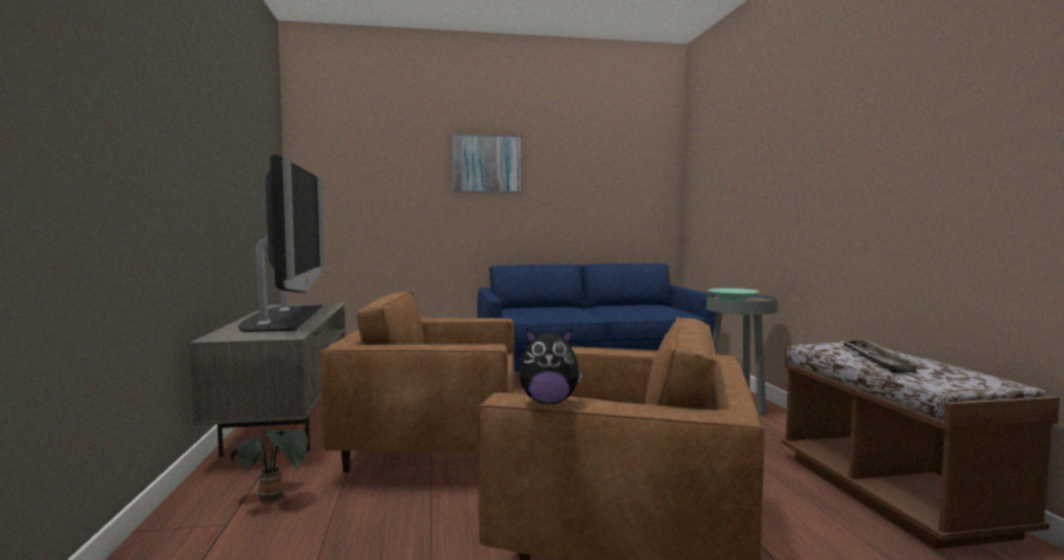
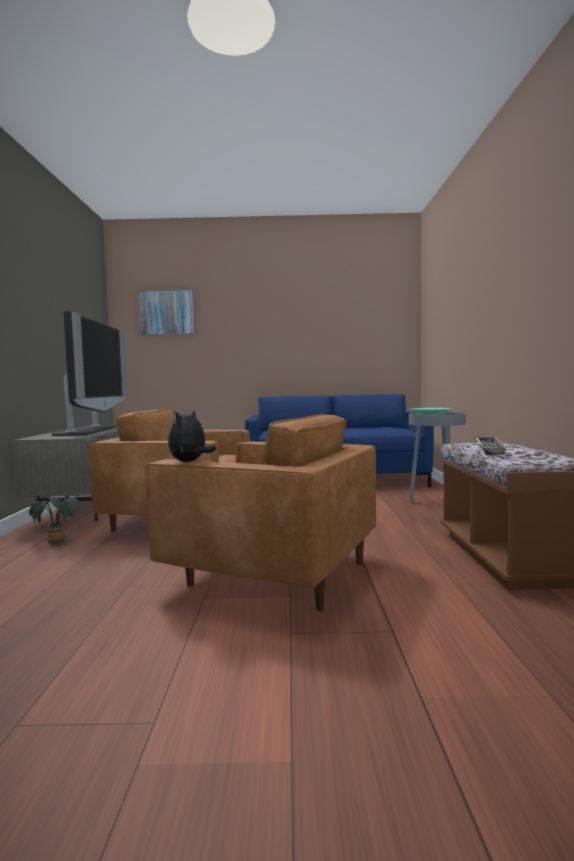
camera: 10 degrees right, 0 degrees up
picture [452,134,522,193] -> picture moved to [138,289,195,335]
plush toy [519,328,583,404] -> plush toy turned 105 degrees clockwise [168,410,216,462]

